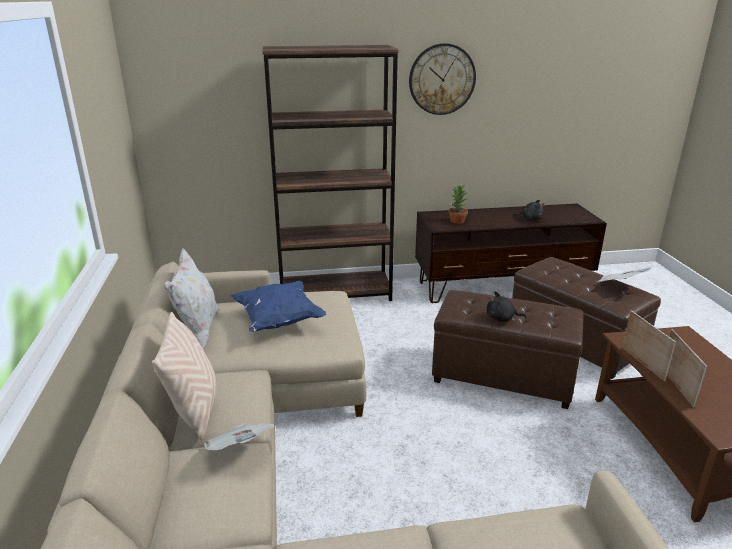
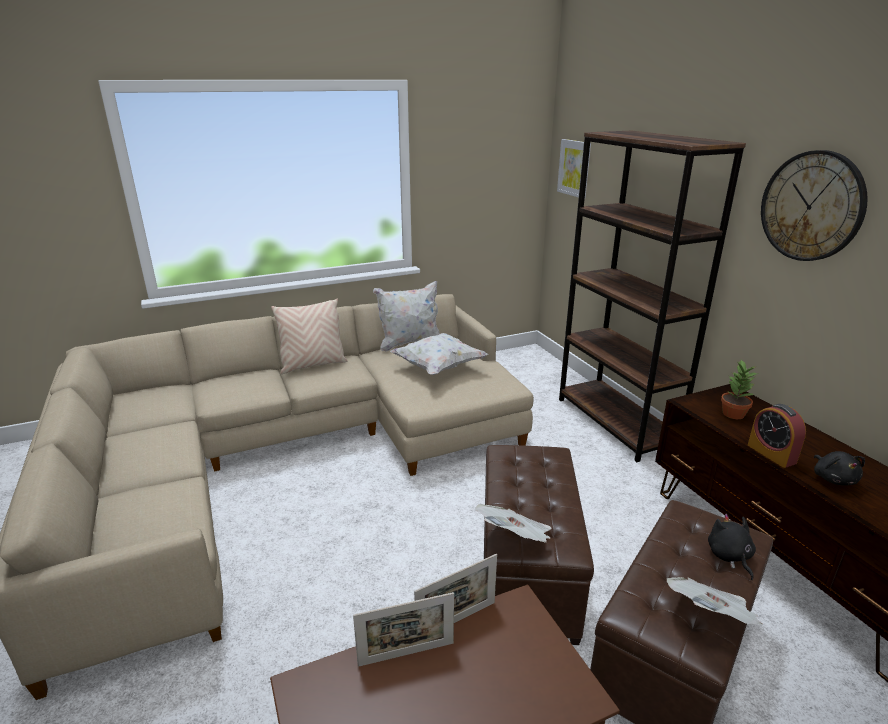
camera: 75 degrees right, 0 degrees up
newspaper [204,422,275,450] -> newspaper moved to [476,504,551,543]
blue pillow [230,281,326,332] -> white pillow [390,333,488,375]
black plush toy [486,291,526,322] -> black plush toy moved to [708,514,756,580]
none -> picture [557,139,591,198]
none -> alarm clock [748,404,806,468]

